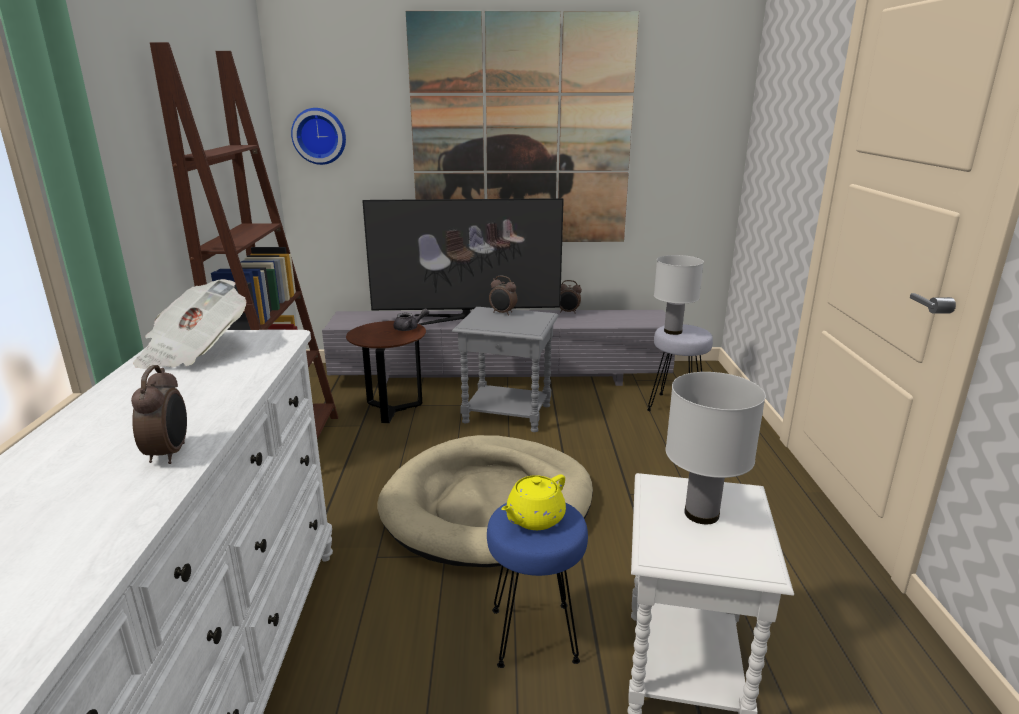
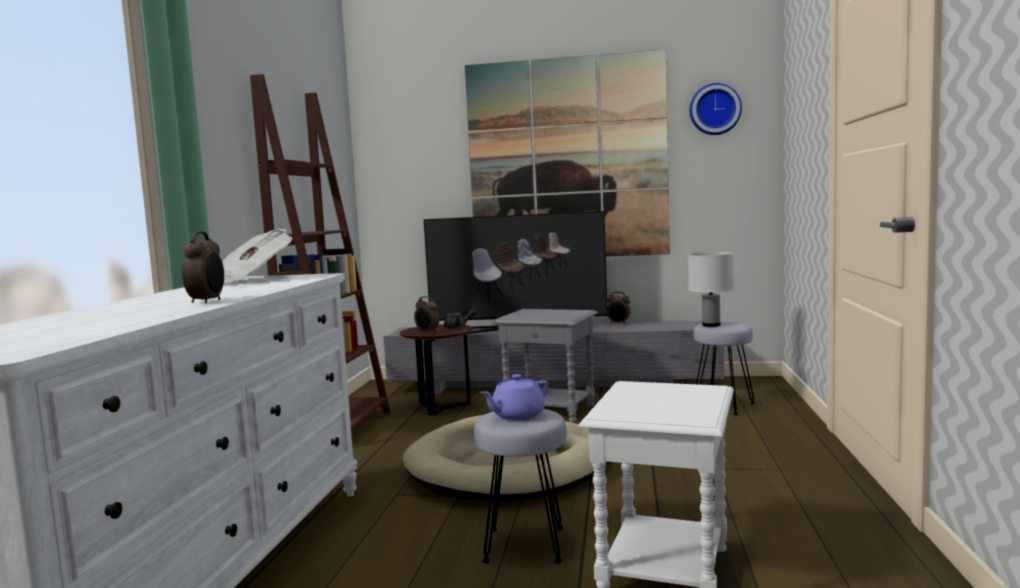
camera: 10 degrees right, 15 degrees down
wall clock [291,108,346,165] -> wall clock moved to [690,83,742,135]
blue stool [487,502,588,668] -> grey stool [474,409,566,564]
alarm clock [489,276,517,316] -> alarm clock moved to [414,296,439,334]
yellow teapot [501,474,566,530] -> purple teapot [480,374,549,421]
white table lamp [666,372,766,524] -> none

